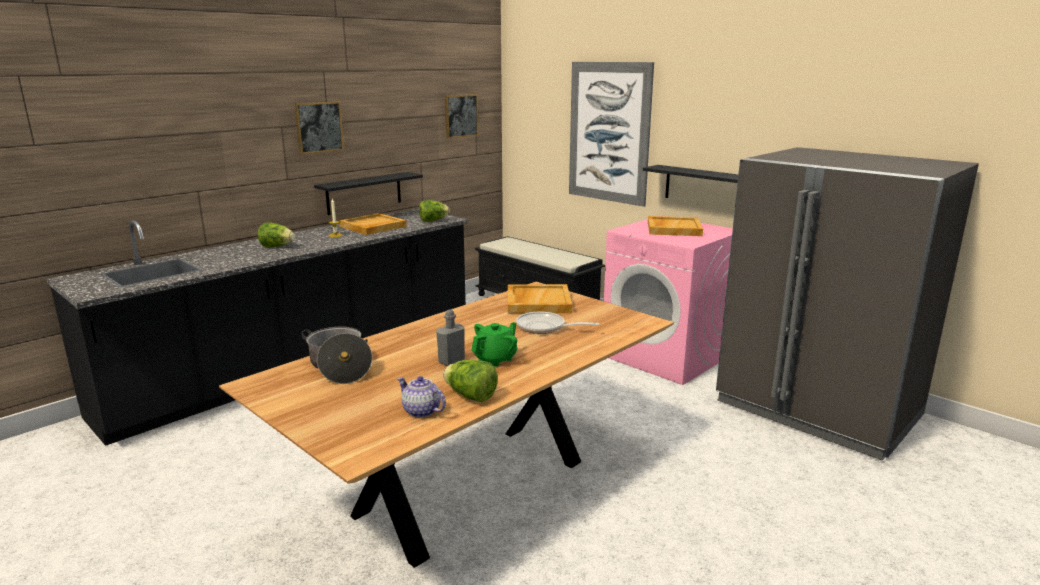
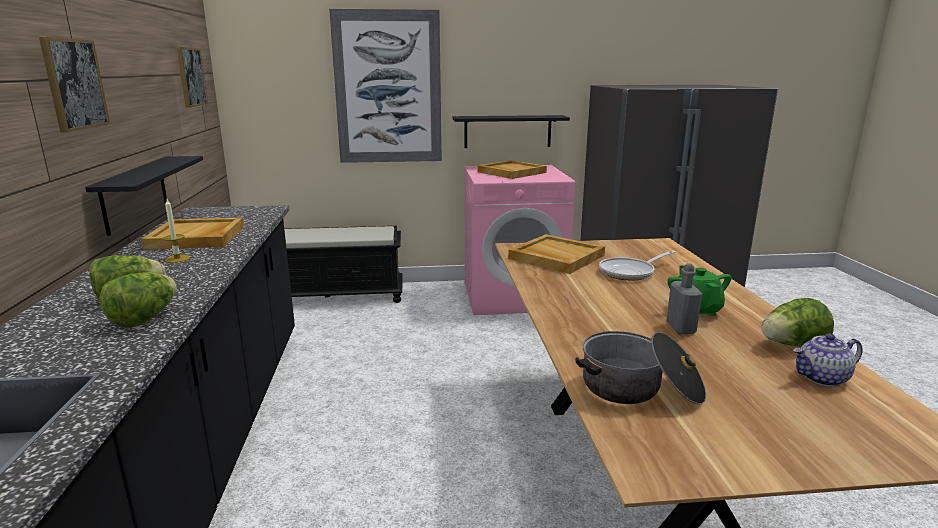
camera: 50 degrees left, 0 degrees up
lettuce [419,200,450,222] -> lettuce moved to [99,272,177,328]

